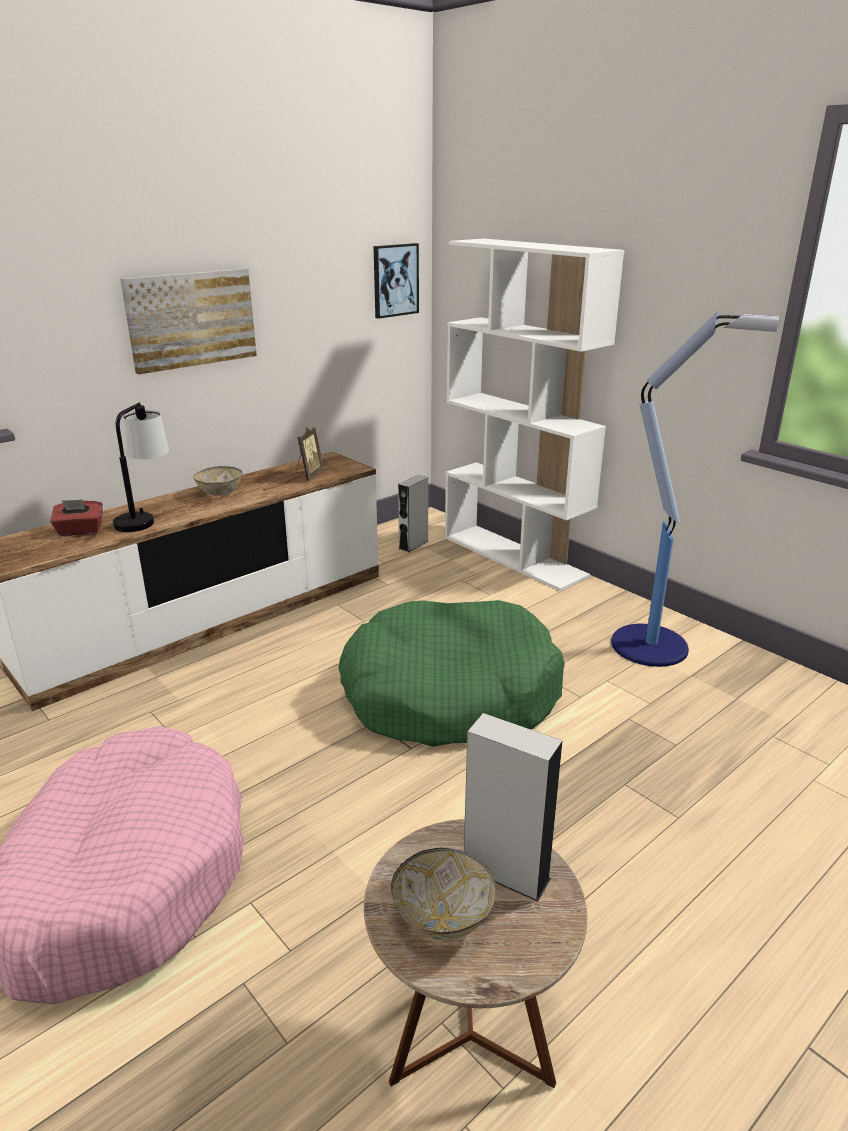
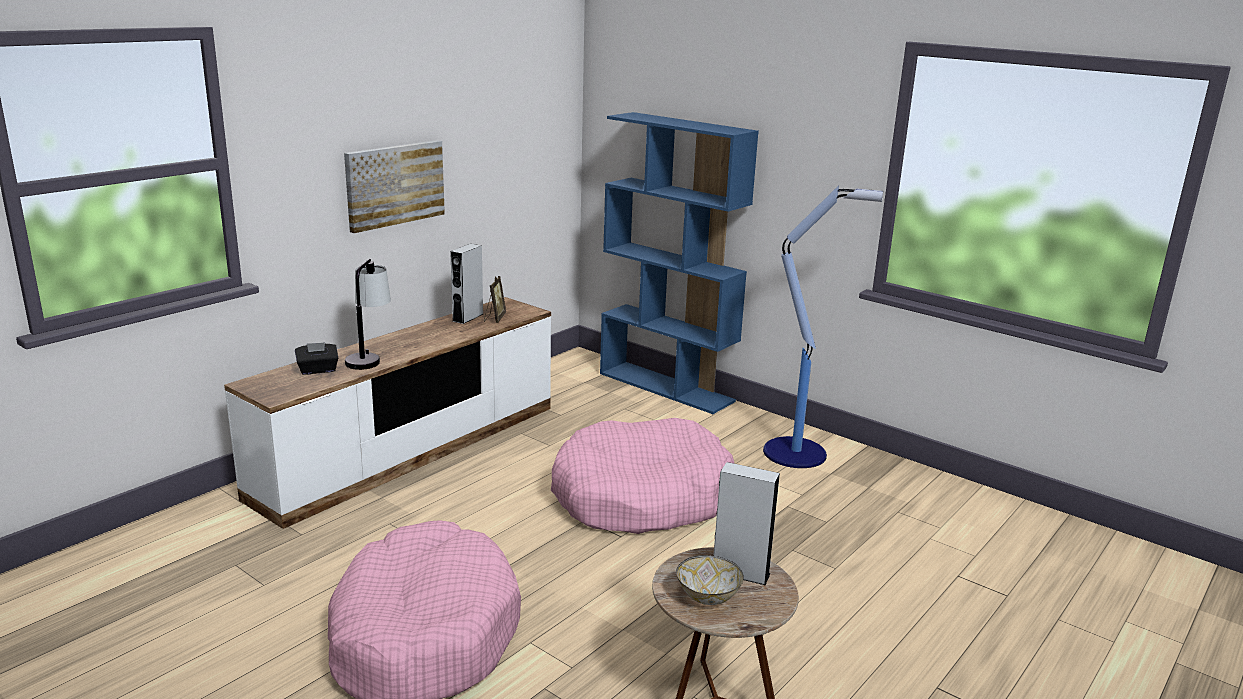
camera: 10 degrees left, 5 degrees down
red tissue box [50,500,103,536] -> black tissue box [295,342,338,375]
bowl [193,466,243,496] -> none
green dog bed [338,600,565,747] -> pink dog bed [551,418,735,534]
picture [373,243,419,319] -> none
grey speaker [398,475,428,552] -> grey speaker moved to [450,244,483,324]
white bookcase [445,238,624,591] -> blue bookcase [600,112,759,414]

